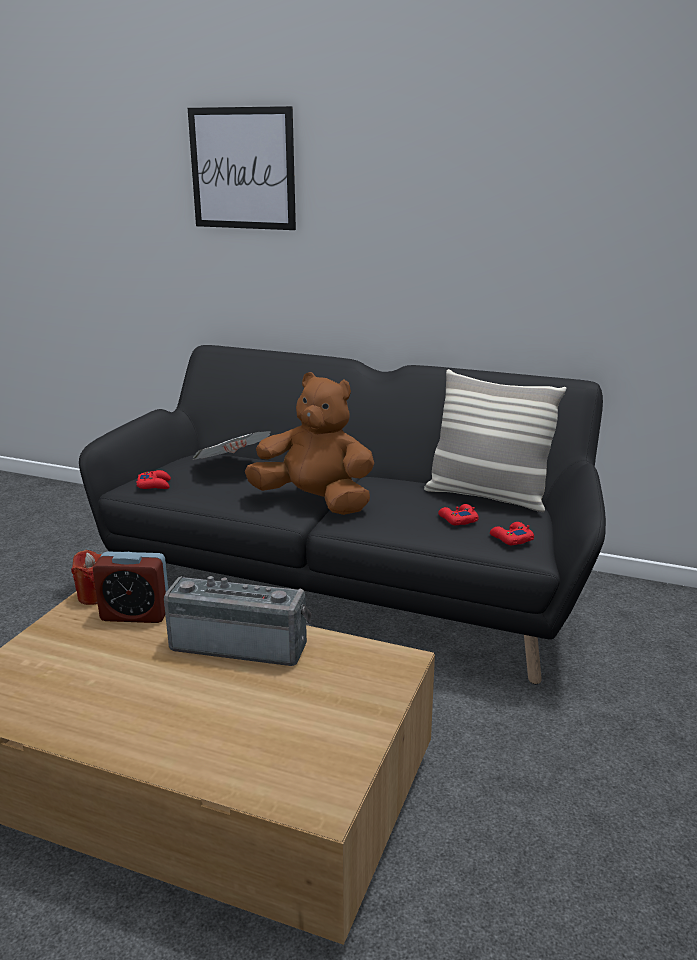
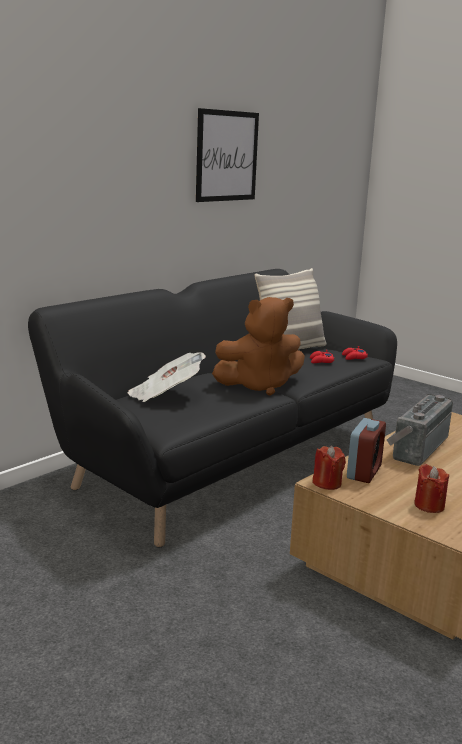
camera: 70 degrees left, 5 degrees down
red game controller [136,470,171,489] -> none
picture [188,106,296,230] -> picture moved to [196,108,259,202]
brown plush toy [245,372,374,515] -> brown plush toy turned 150 degrees counterclockwise [212,297,305,396]
none -> red candle [414,464,449,513]

